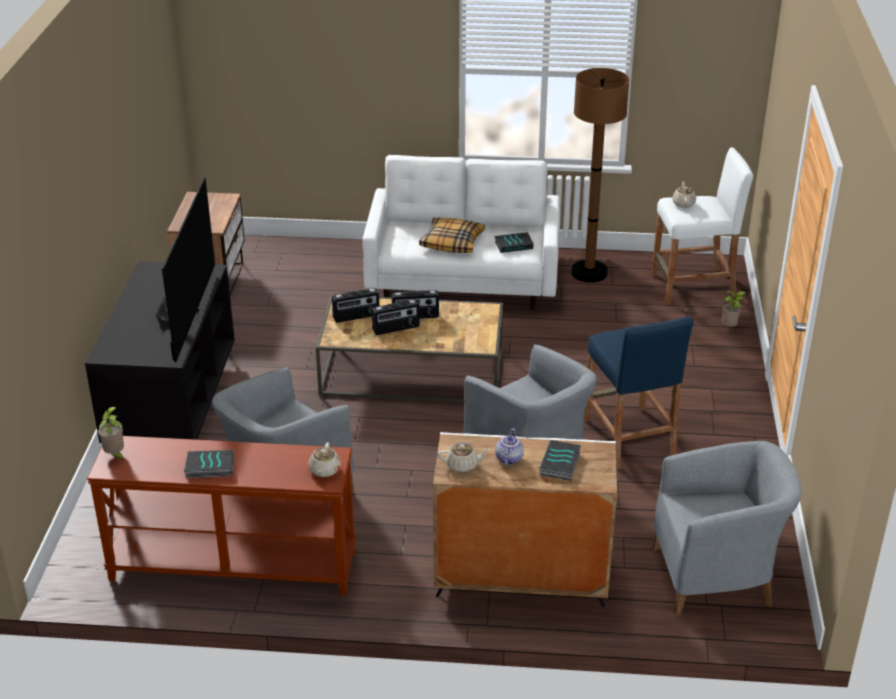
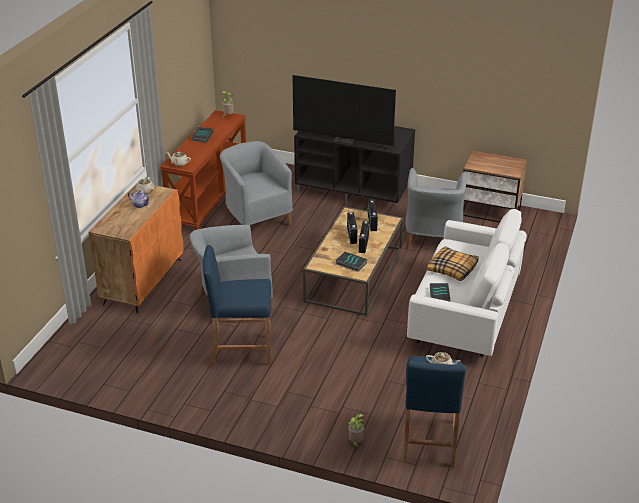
camera: 105 degrees right, 0 degrees up
white cabinet [433,432,617,607] -> orange cabinet [89,182,184,313]
book [539,440,581,481] -> book moved to [336,252,367,272]
brown floor lamp [571,68,629,282] -> none
white stool [651,147,753,303] -> blue stool [403,356,467,468]
grey armchair [653,441,802,615] -> grey armchair moved to [405,168,467,249]

